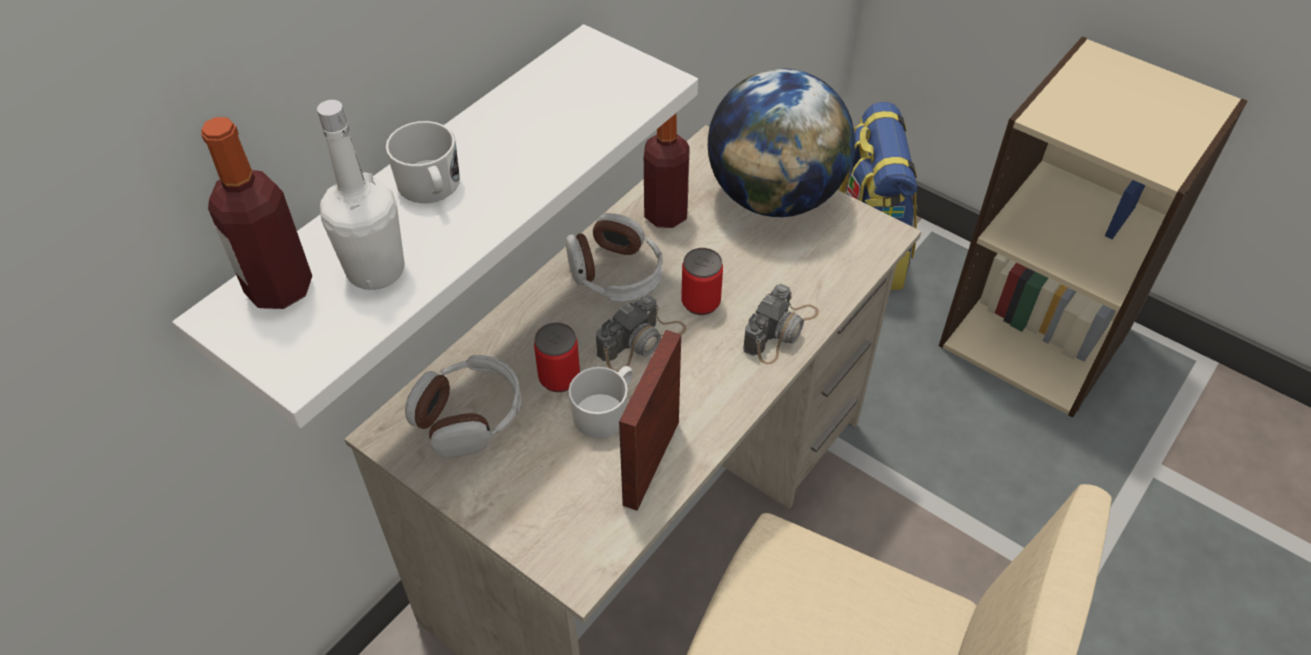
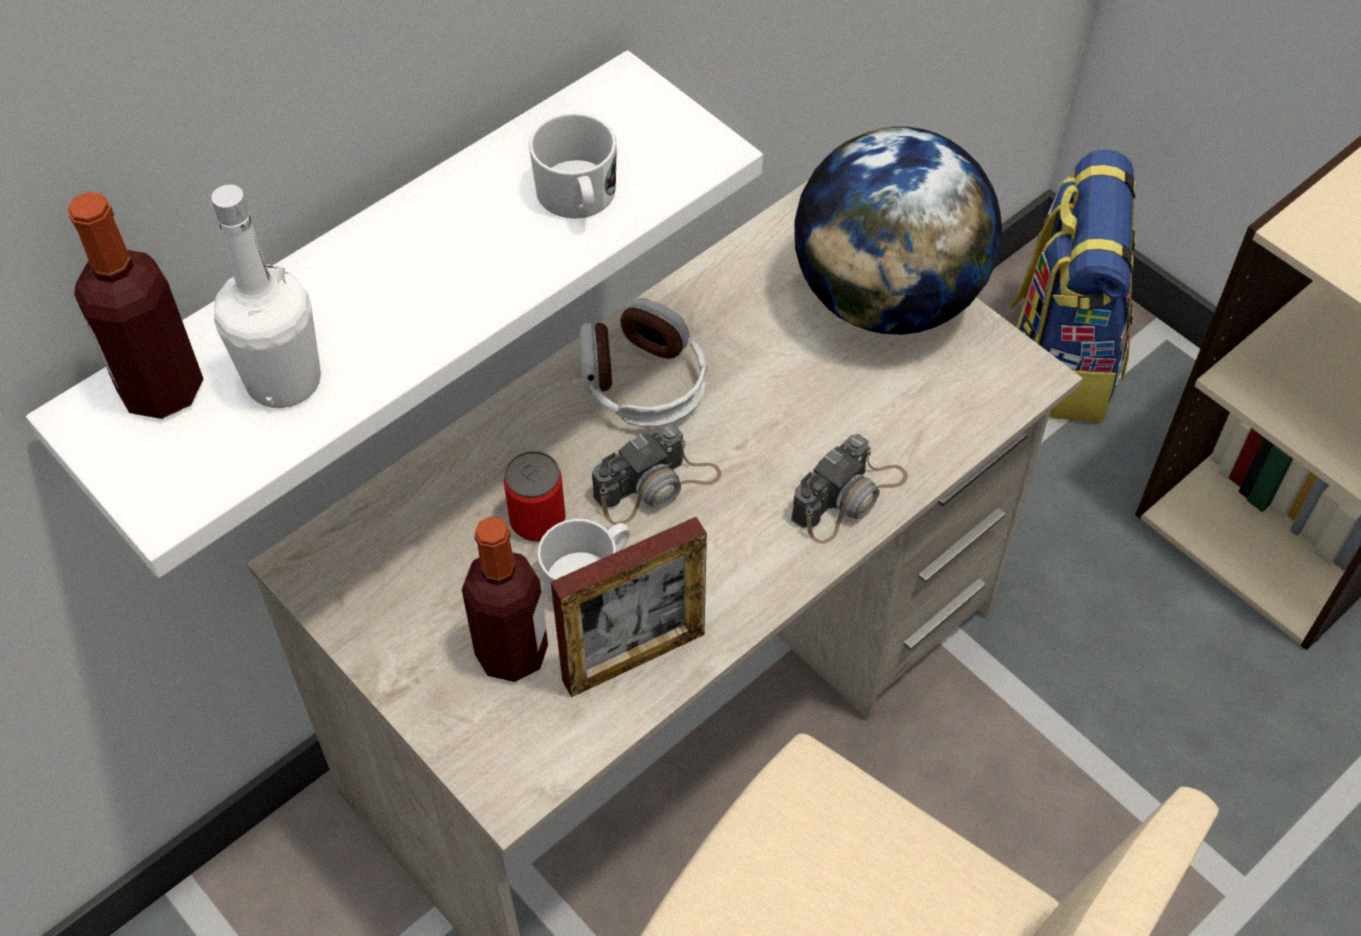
camera: 10 degrees right, 5 degrees up
white mug [386,121,460,203] -> white mug moved to [529,113,617,219]
headphones [405,355,522,457] -> none
picture frame [619,330,681,511] -> picture frame turned 150 degrees counterclockwise [551,517,707,697]
bottle [644,113,690,228] -> bottle moved to [462,516,548,682]
can [681,248,723,315] -> none

